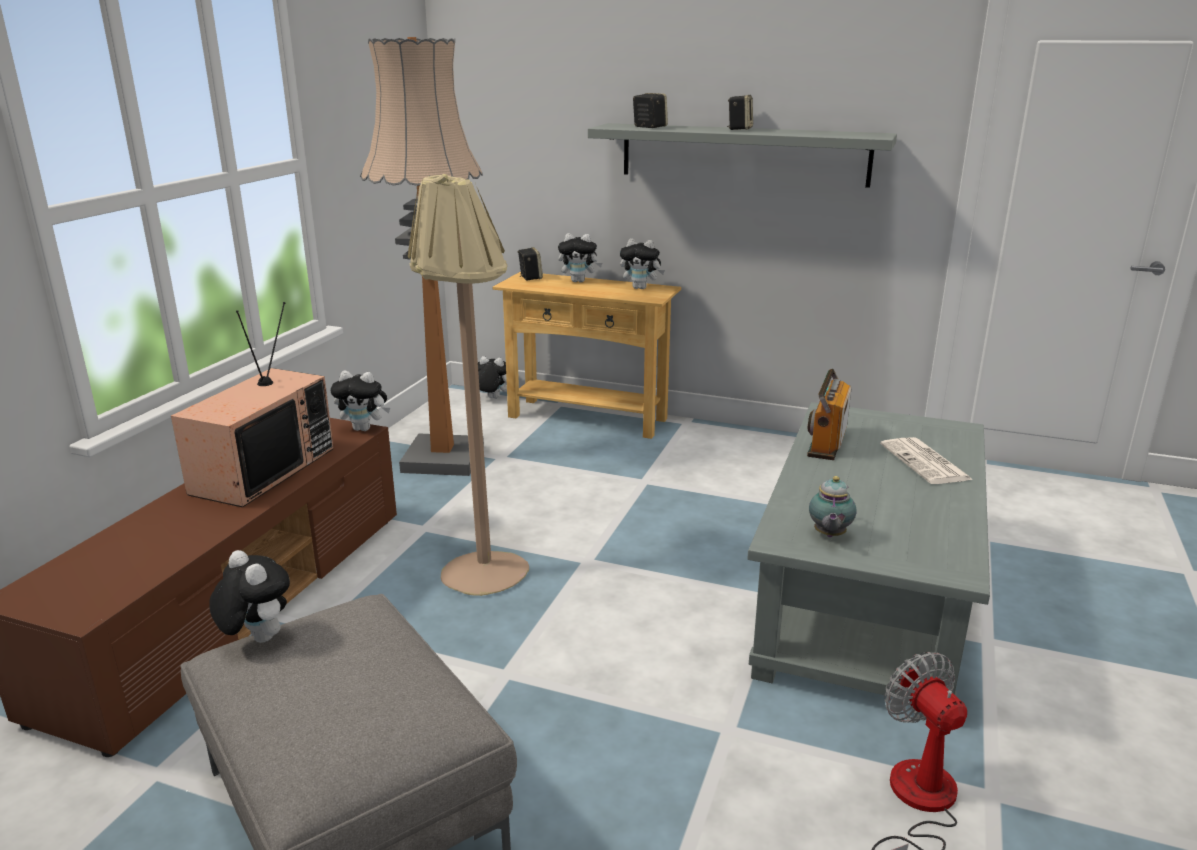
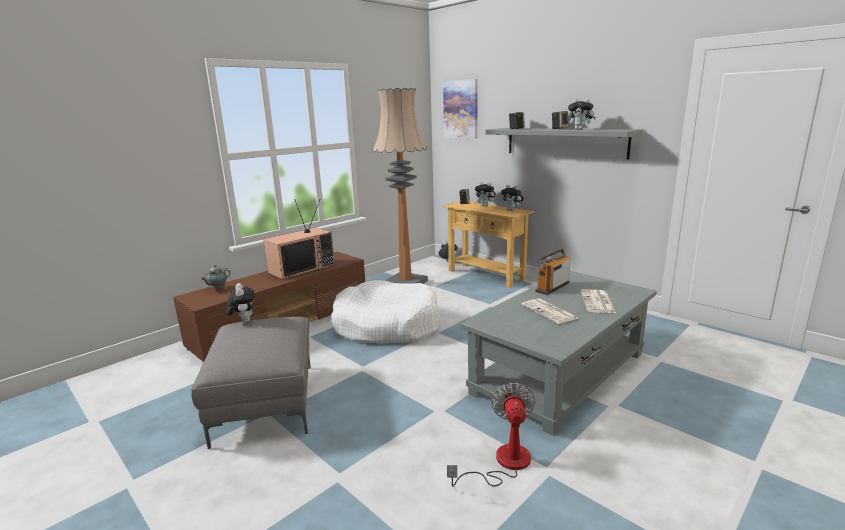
camera: 25 degrees right, 5 degrees down
plush toy [330,371,390,431] -> plush toy moved to [568,98,596,130]
beige floor lamp [408,174,529,596] -> white dog bed [331,280,440,344]
teapot [809,476,857,537] -> teapot moved to [201,265,230,290]
none -> picture [443,79,477,139]
none -> newspaper [522,298,578,324]

